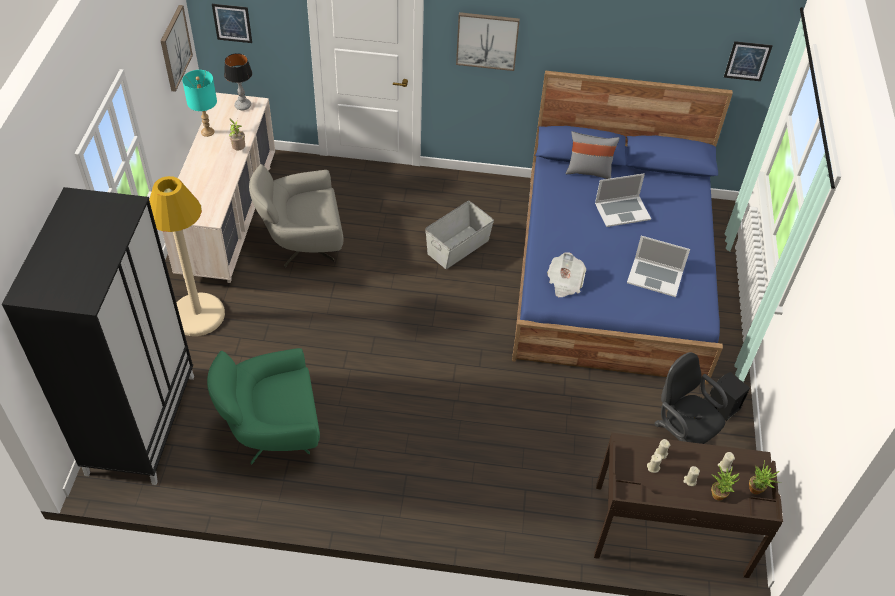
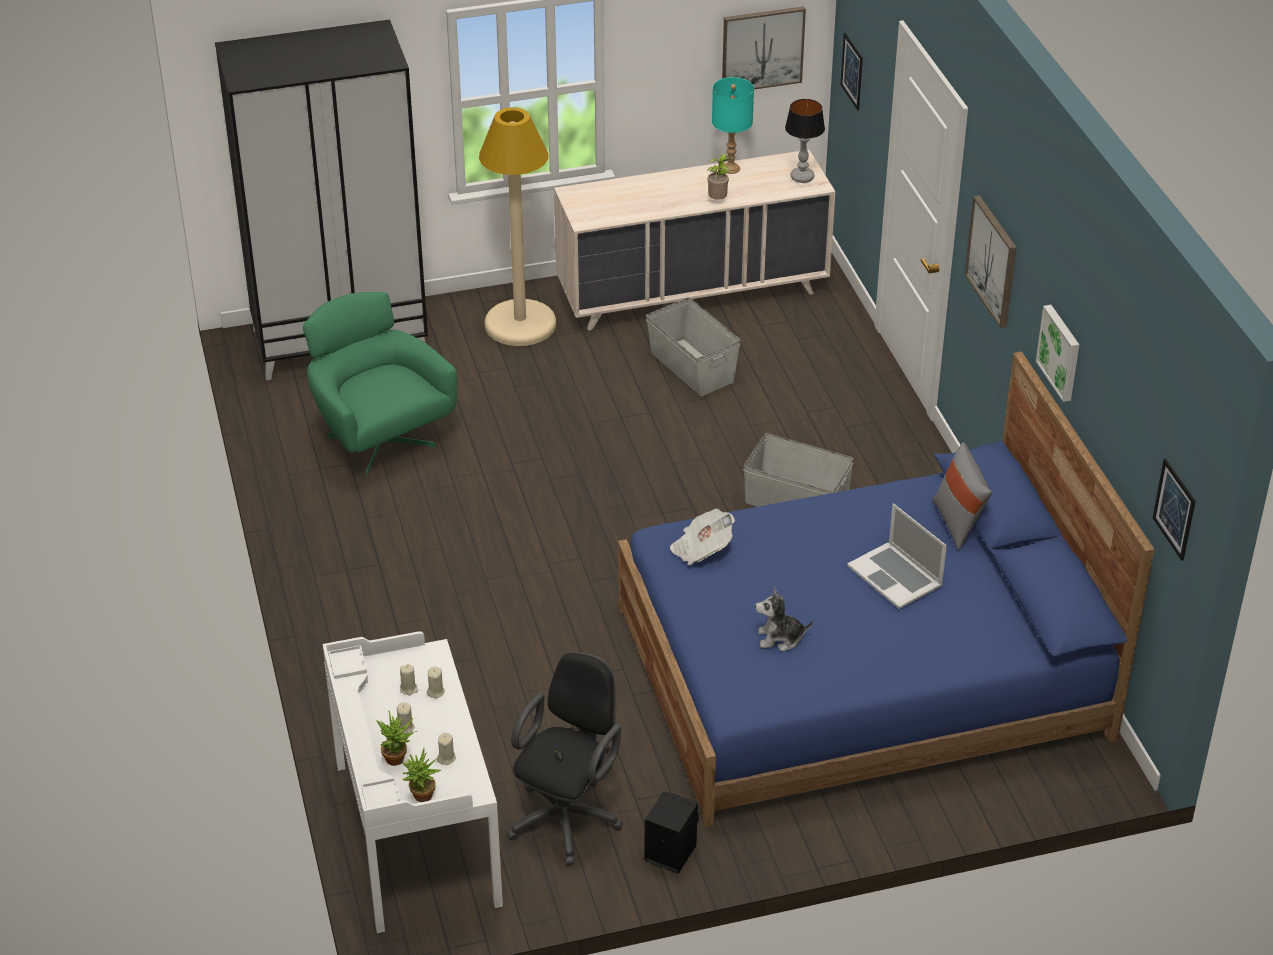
camera: 70 degrees right, 10 degrees down
grey armchair [249,164,344,268] -> grey storage box [646,298,741,396]
brown desk [594,433,783,578] -> white desk [323,631,503,933]
laptop [627,236,690,297] -> plush toy [755,587,813,651]
none -> picture [1036,305,1079,402]

